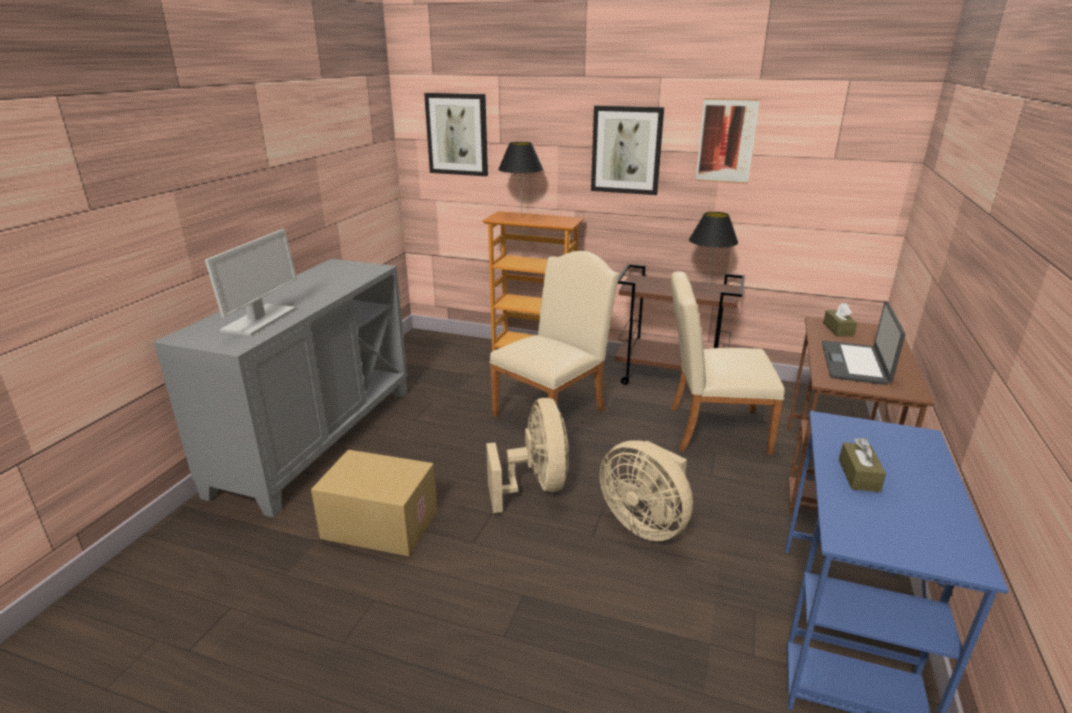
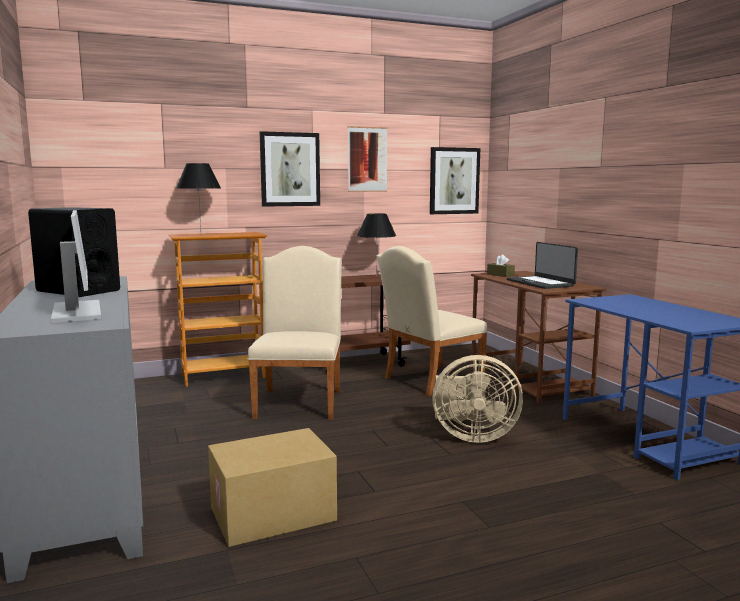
camera: 40 degrees left, 15 degrees down
picture [424,93,488,176] -> picture moved to [430,147,480,214]
beige fan [486,398,569,513] -> none
brown tissue box [839,438,886,492] -> none
none -> black speaker [28,207,120,297]

